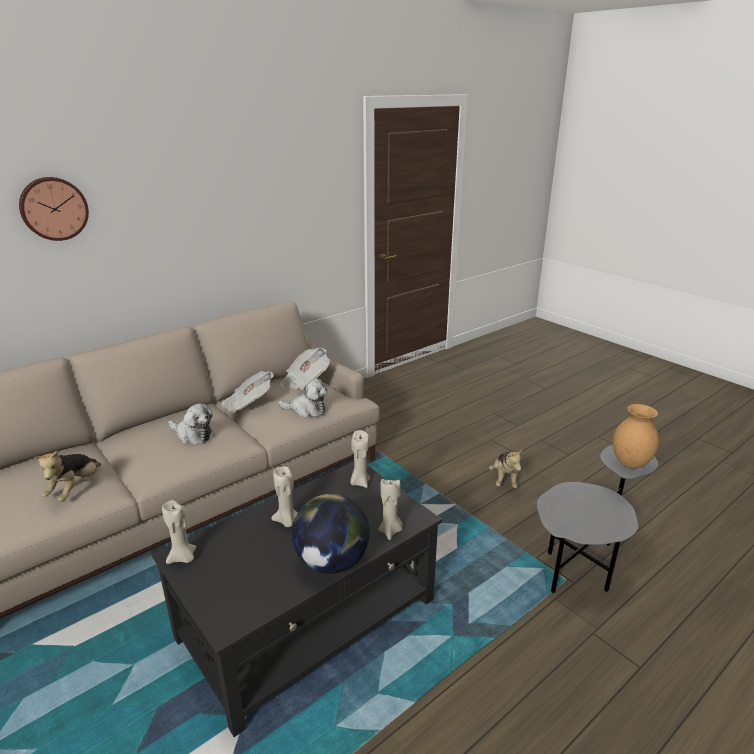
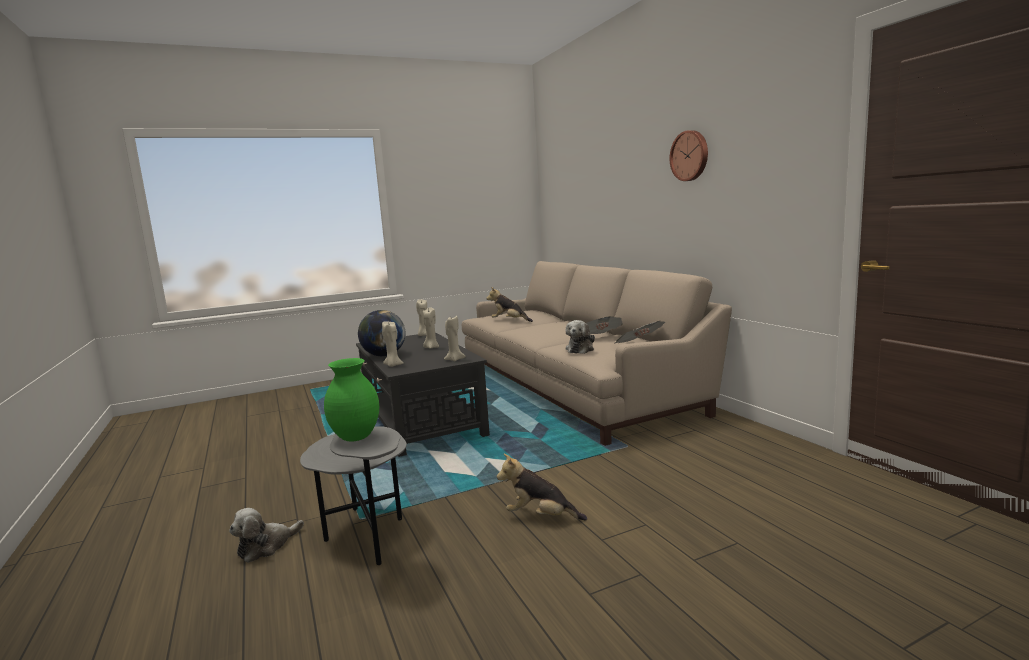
camera: 105 degrees right, 15 degrees down
wall clock [19,177,89,241] -> wall clock moved to [670,130,708,181]
plush toy [168,403,215,445] -> plush toy moved to [229,508,304,563]
brown vase [613,404,659,469] -> green vase [324,358,379,442]

